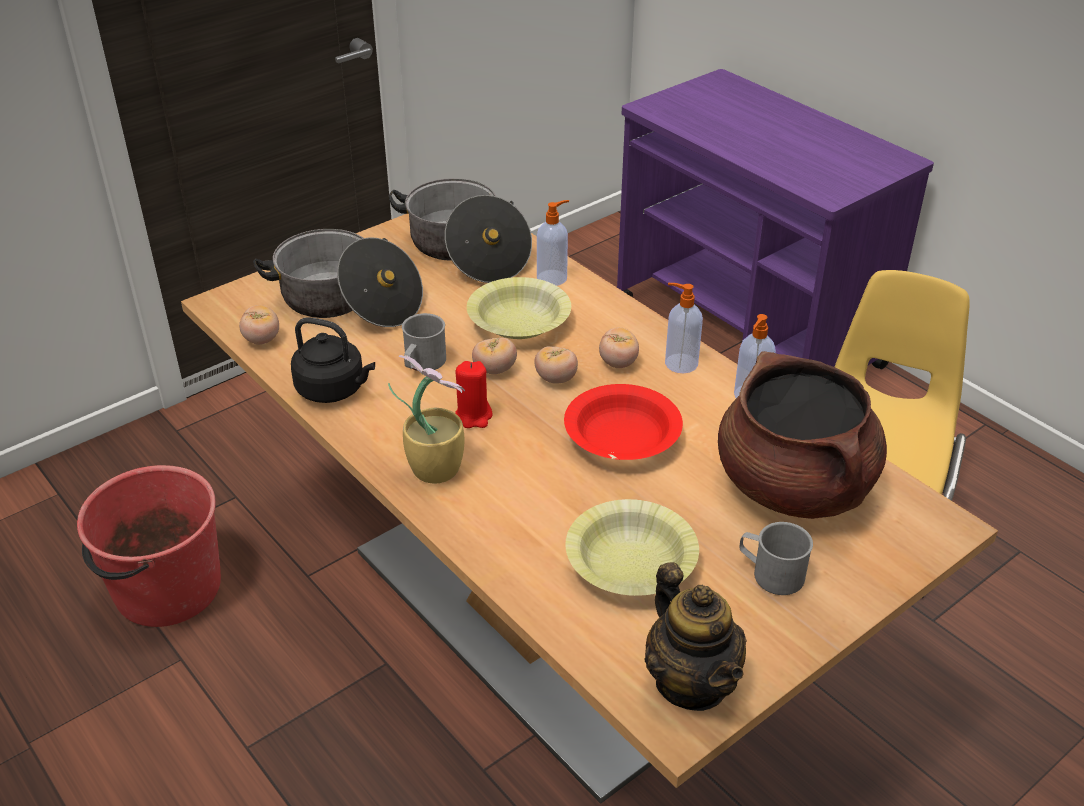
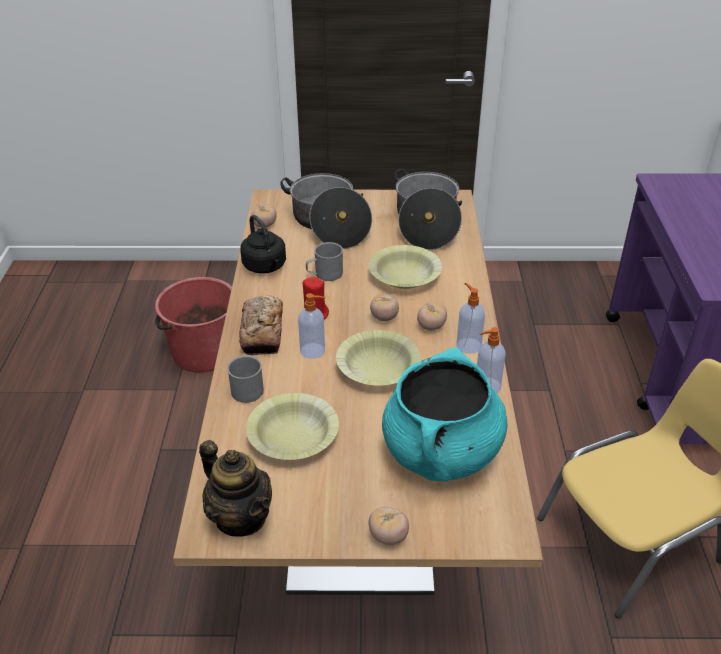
camera: 40 degrees right, 0 degrees up
potted plant [388,355,465,484] -> bread [239,296,283,355]
tomato [472,337,517,374] -> tomato moved to [368,507,409,545]
soap dispenser [537,200,569,286] -> soap dispenser moved to [298,293,325,359]
red bowl [564,384,683,460] -> yellow bowl [336,330,421,386]
teapot [645,562,746,711] -> teapot turned 60 degrees counterclockwise [199,440,272,537]
brown cooking pot [718,351,887,519] -> turquoise cooking pot [382,347,508,482]
grey mug [739,522,813,595] -> grey mug moved to [227,356,264,403]

